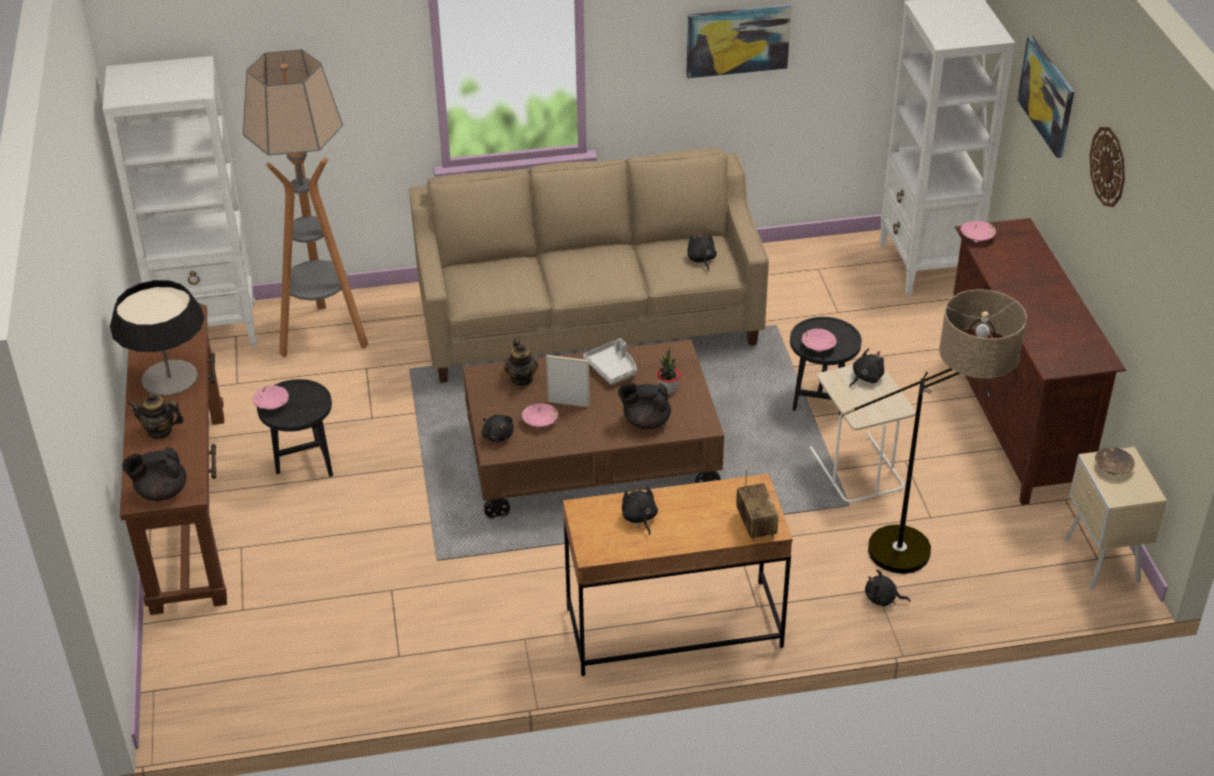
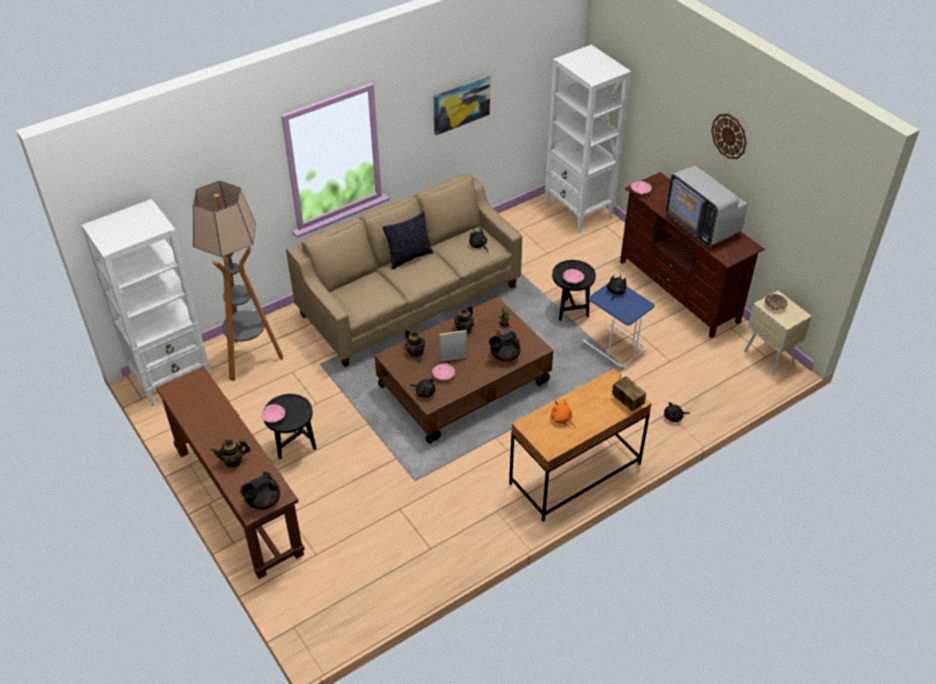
camera: 25 degrees left, 5 degrees up
table lamp [110,280,205,396] -> none
grey tray [583,338,637,385] -> teapot [454,305,474,333]
black plush toy [622,485,658,535] -> orange plush toy [551,399,576,428]
beige side table [810,365,916,502] -> blue side table [583,284,655,367]
floor lamp [840,289,1027,574] -> none
picture [1017,36,1074,158] -> none
none -> pillow [382,212,433,270]
none -> television [666,166,748,246]

